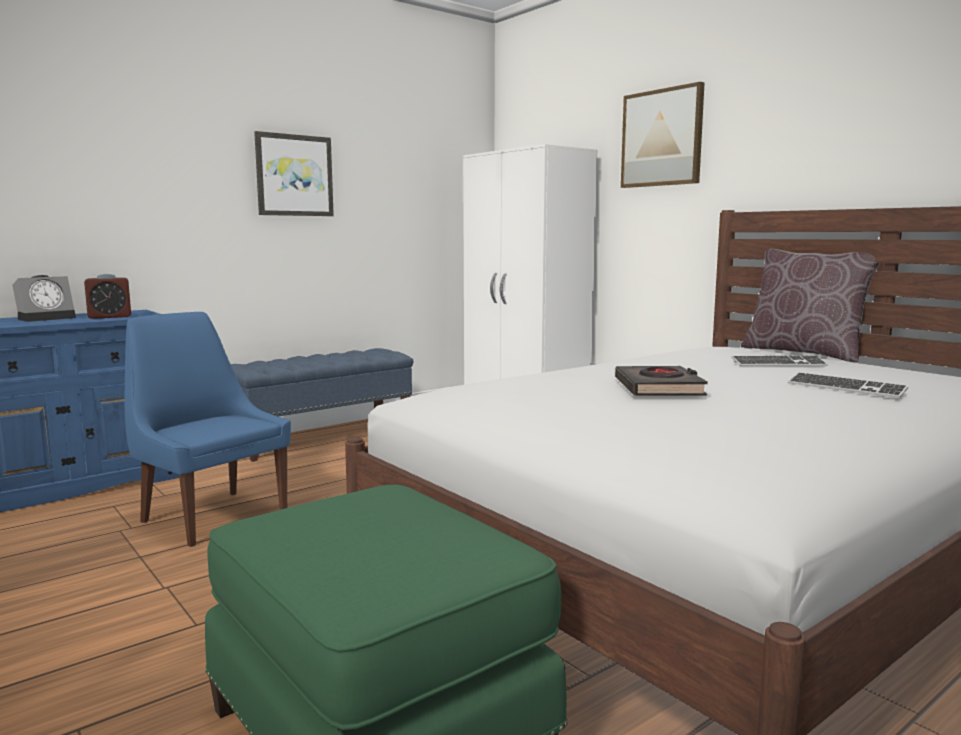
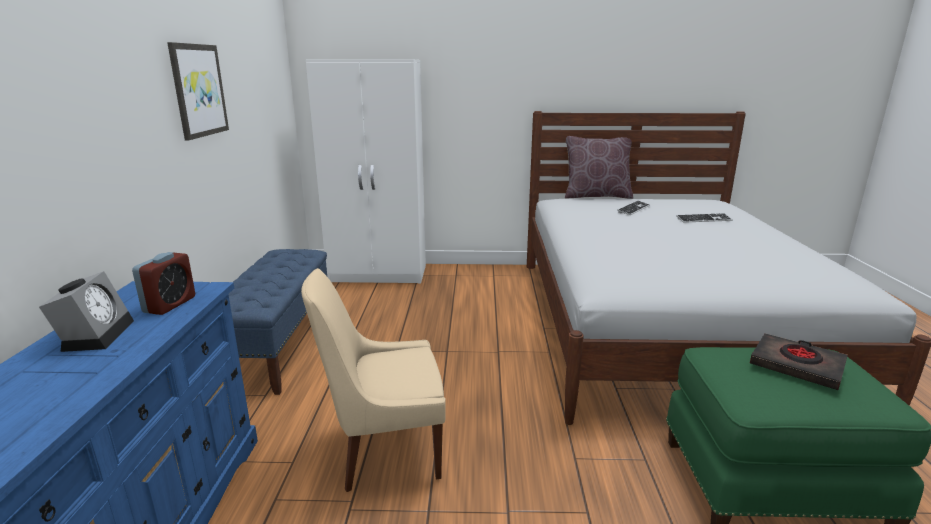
camera: 50 degrees left, 10 degrees up
blue chair [125,312,291,547] -> beige chair [301,268,446,492]
black book [615,366,708,396] -> black book moved to [750,333,848,390]
picture [621,82,705,188] -> none

